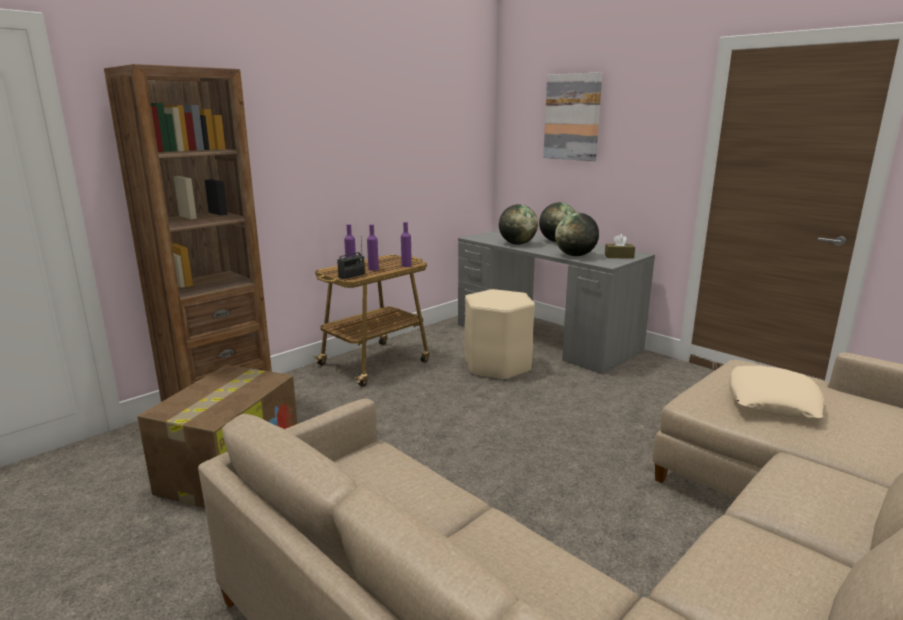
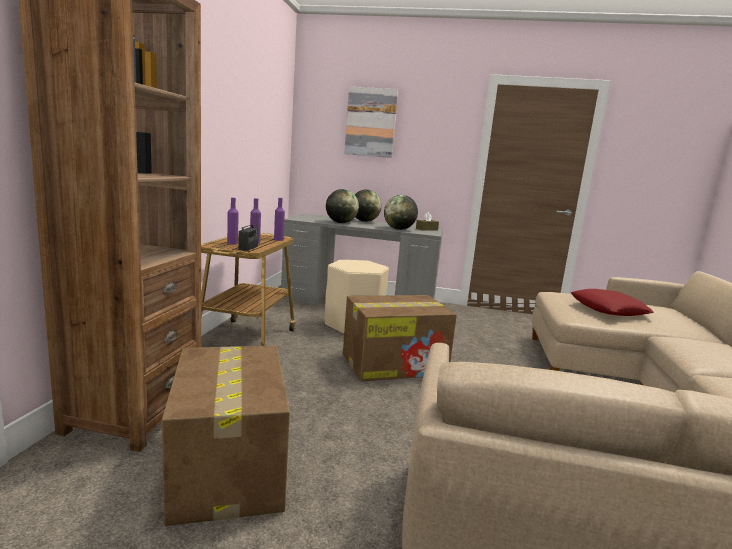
camera: 35 degrees left, 5 degrees down
beige pillow [729,366,824,418] -> red pillow [571,289,654,316]
none -> cardboard box [343,295,457,382]

